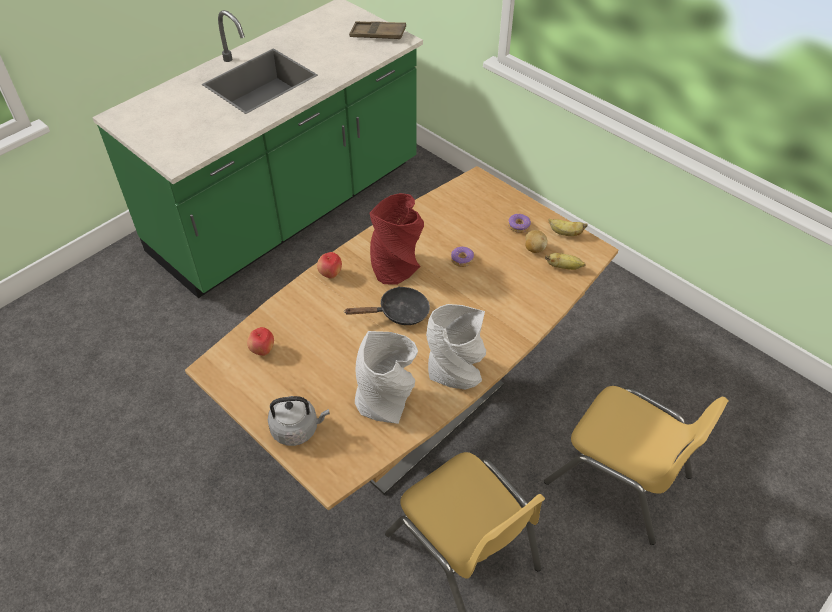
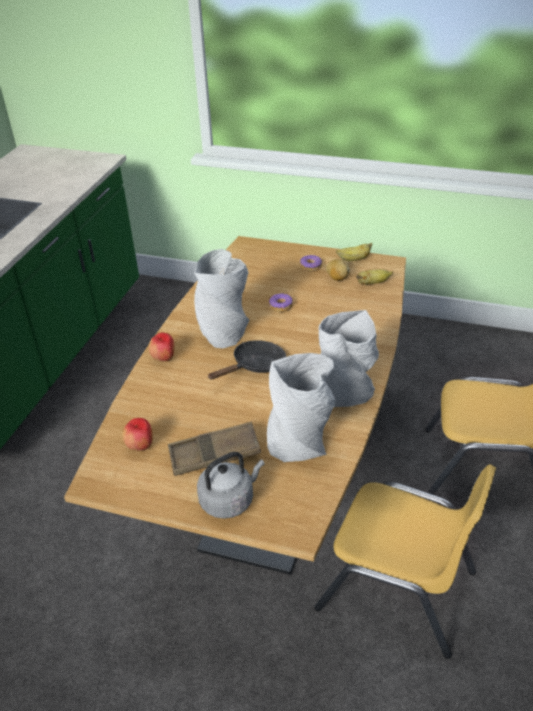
camera: 25 degrees left, 10 degrees down
brown tray [349,21,406,39] -> brown tray moved to [168,422,261,476]
red vase [370,193,424,285] -> grey vase [194,249,249,348]

